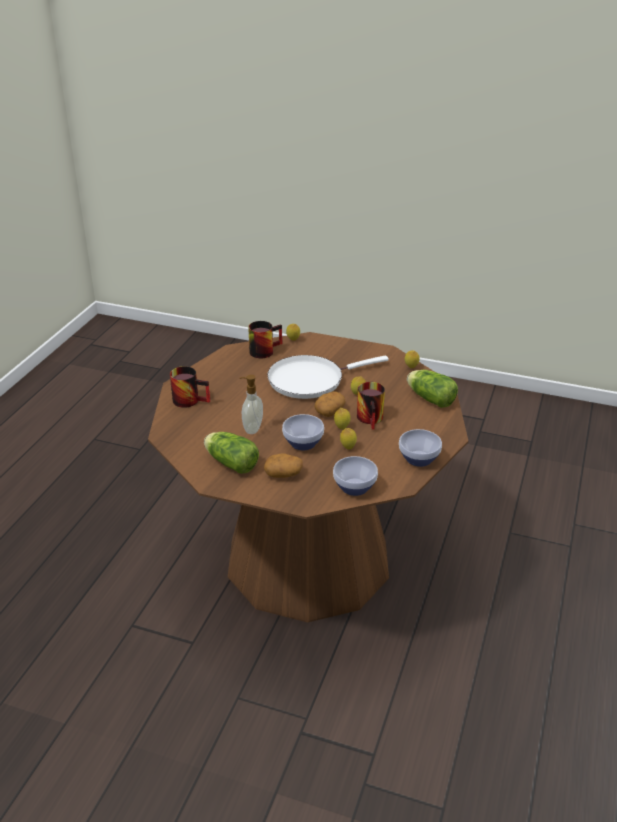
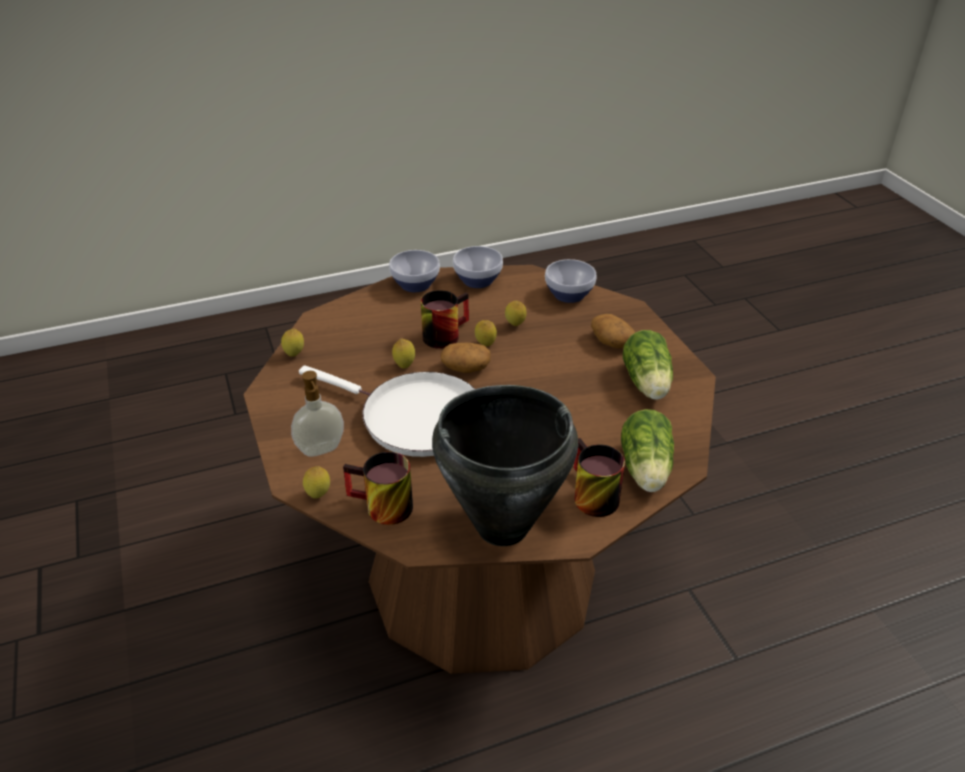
camera: 130 degrees left, 5 degrees up
soap dispenser [239,375,263,434] -> soap dispenser moved to [291,371,344,457]
bowl [282,414,324,450] -> bowl moved to [389,250,440,292]
lettuce [407,370,458,408] -> lettuce moved to [621,409,674,492]
none -> black cooking pot [432,385,578,546]

